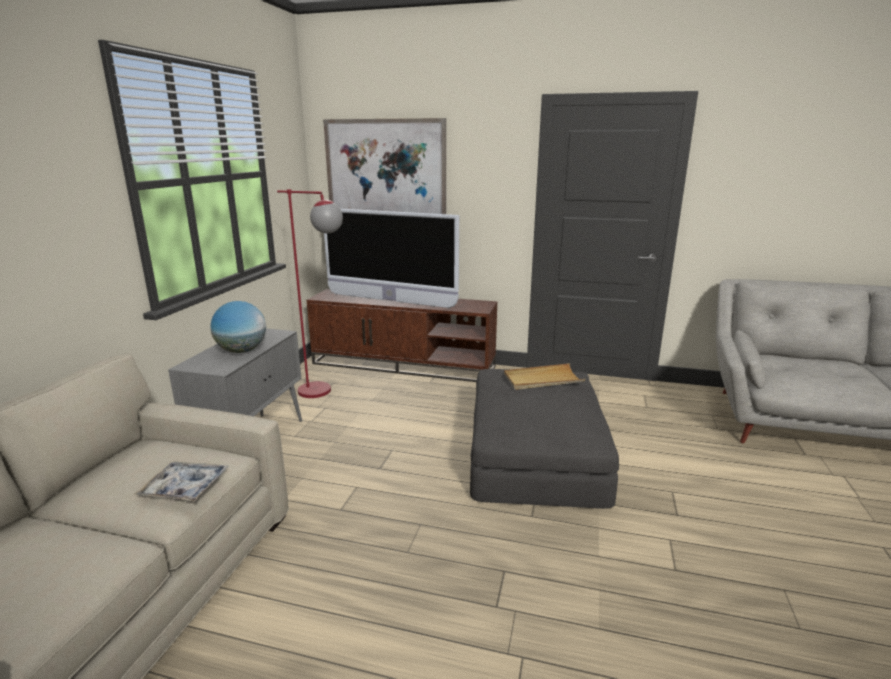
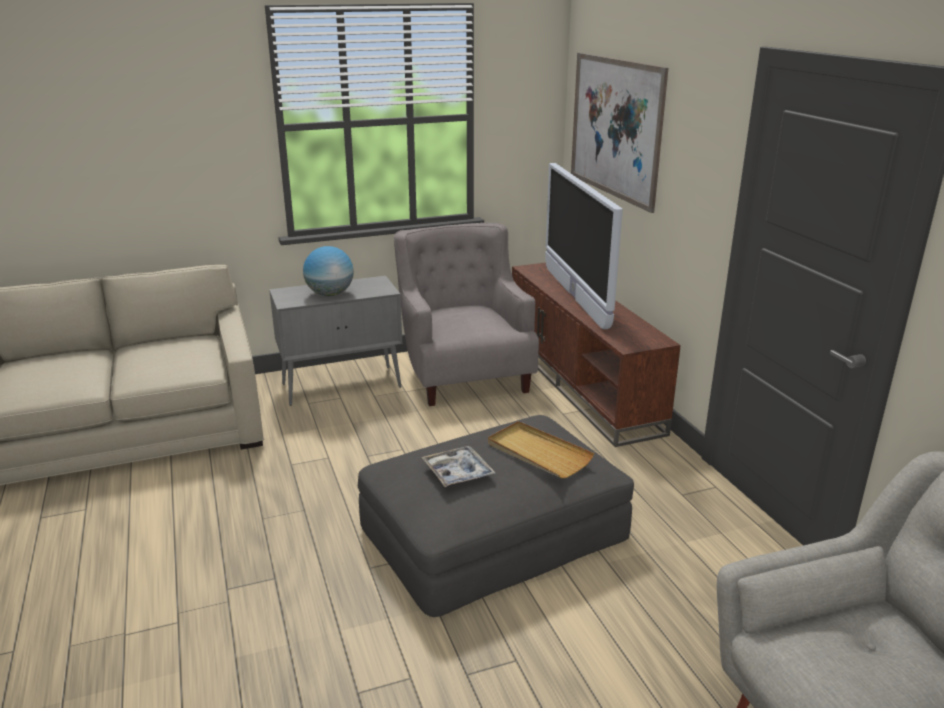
camera: 55 degrees right, 5 degrees up
tray [133,461,228,502] -> tray moved to [421,446,495,487]
red floor lamp [277,189,343,398] -> grey armchair [394,223,539,406]

